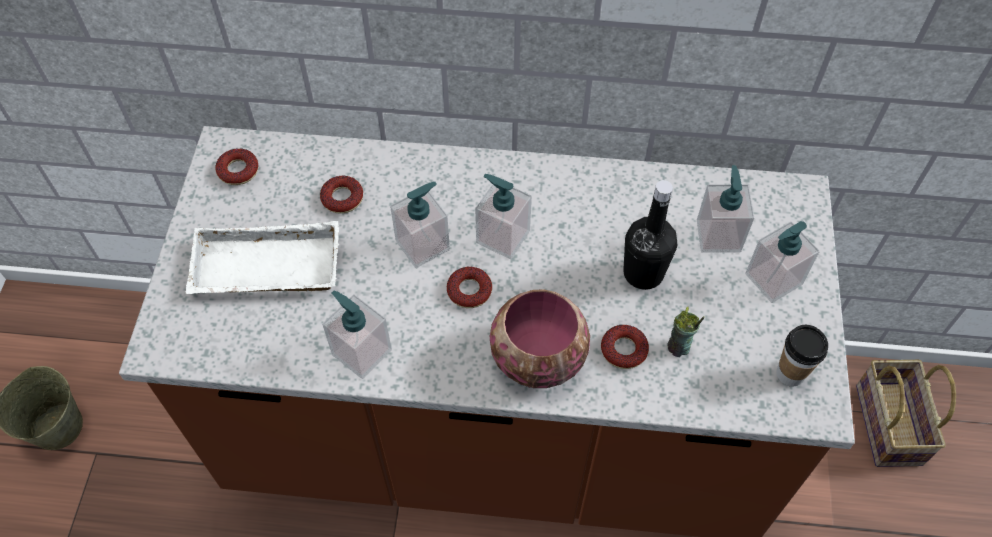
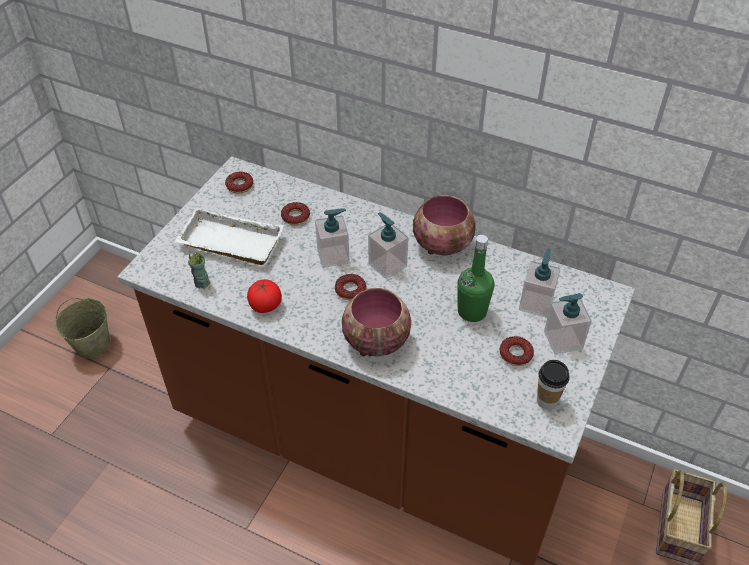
camera: 20 degrees right, 10 degrees down
soap dispenser [322,290,392,379] -> tomato [247,279,282,313]
donut [601,325,649,369] -> donut moved to [499,336,534,366]
black bottle [623,180,677,290] -> green bottle [457,235,495,322]
cup [667,307,704,357] -> cup moved to [188,251,210,288]
none -> bowl [413,195,475,255]

